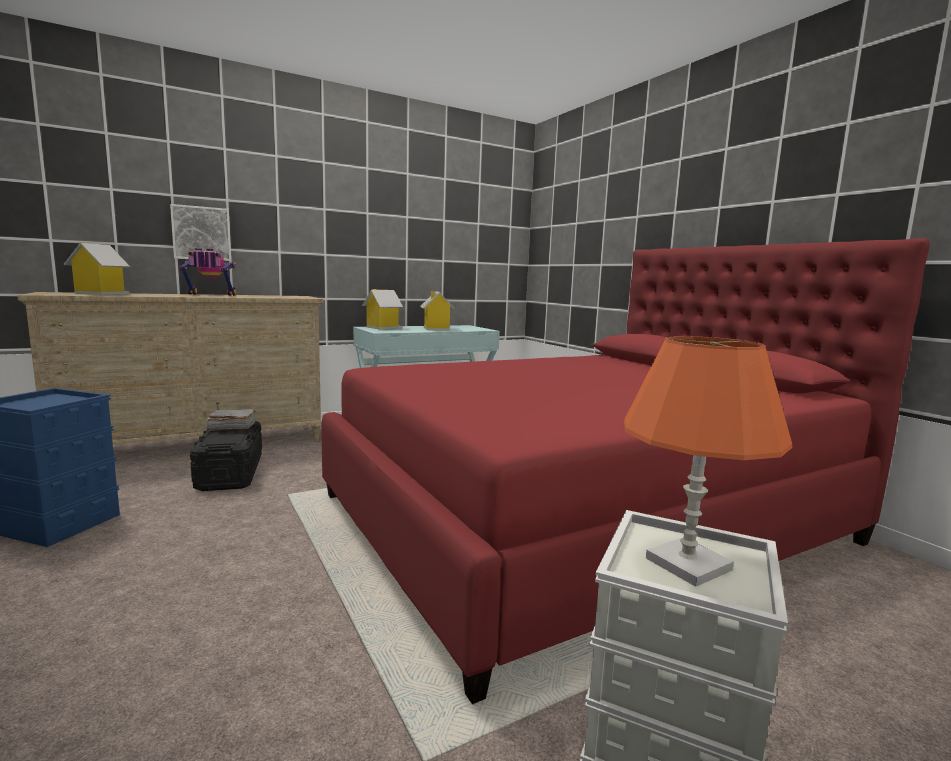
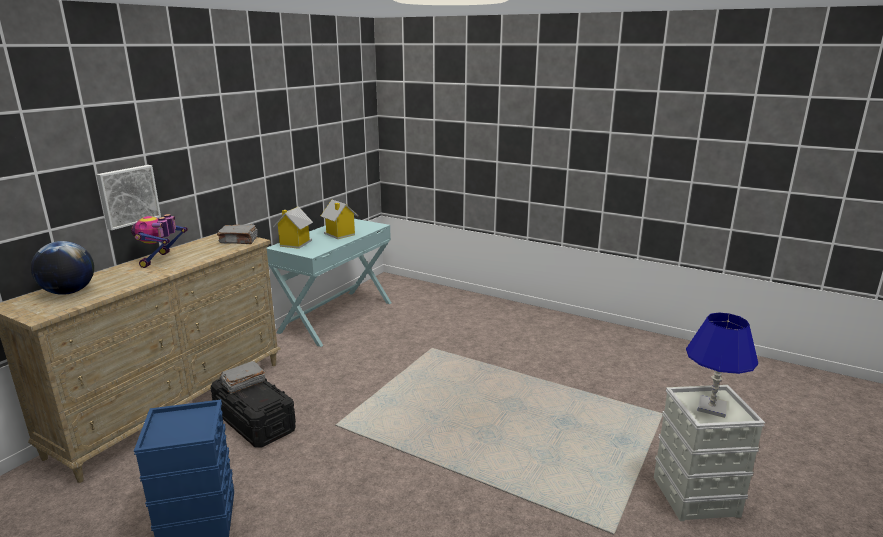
camera: 30 degrees left, 10 degrees up
toy house [64,243,130,295] -> globe [31,241,94,295]
toy robot [179,248,236,296] -> toy robot turned 45 degrees counterclockwise [131,214,188,268]
red bed [321,238,930,704] -> none
orange table lamp [624,336,792,587] -> blue table lamp [686,312,758,418]
none -> grey book [217,224,258,244]

